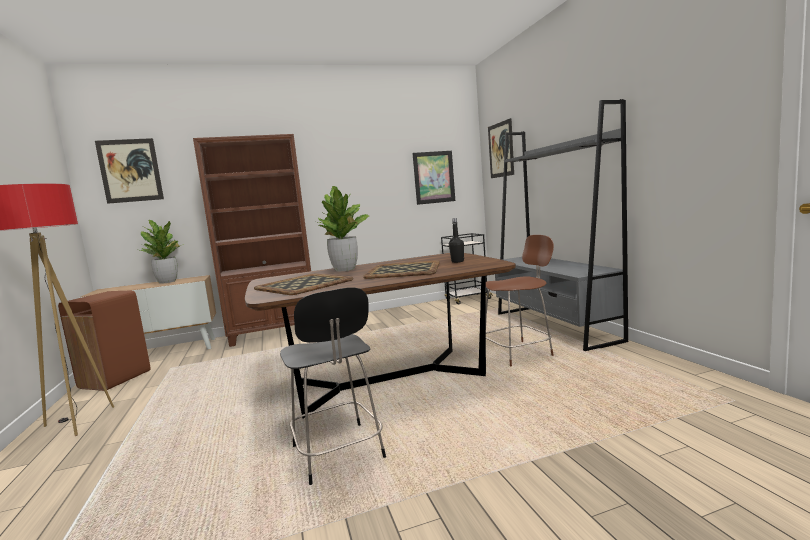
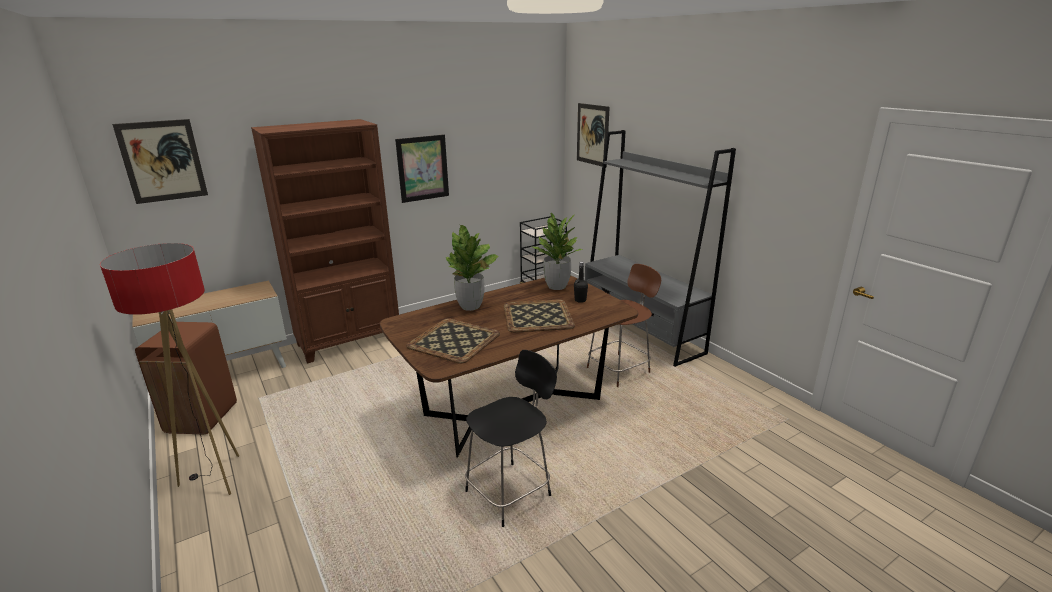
camera: 15 degrees left, 15 degrees up
potted plant [140,220,184,284] -> potted plant moved to [532,213,582,290]
black chair [280,287,386,485] -> black chair turned 90 degrees counterclockwise [465,350,557,527]
picture [412,151,455,205] -> picture moved to [395,134,449,203]

